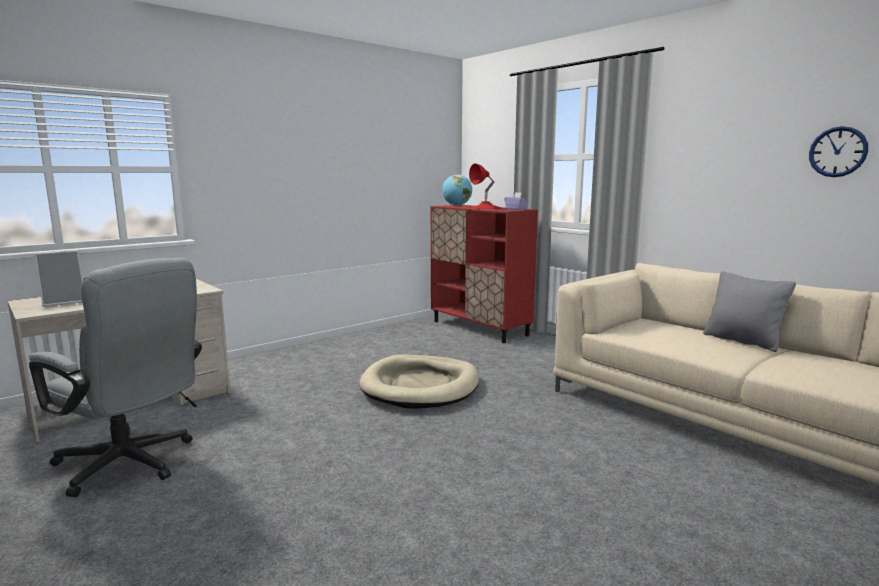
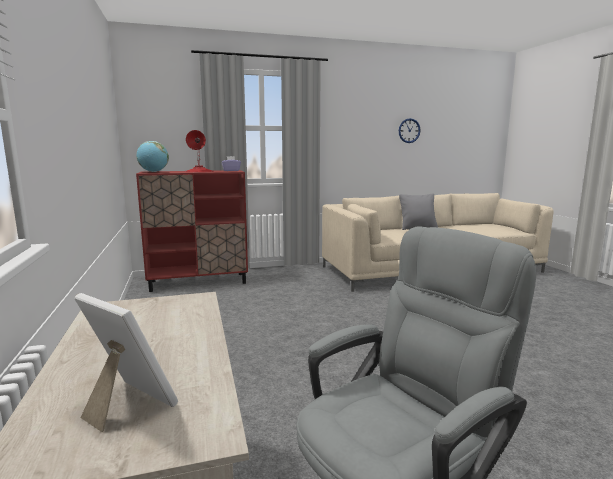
camera: 65 degrees left, 0 degrees up
picture frame [35,250,83,307] -> picture frame turned 45 degrees counterclockwise [74,293,178,432]
beige dog bed [359,354,479,409] -> none

